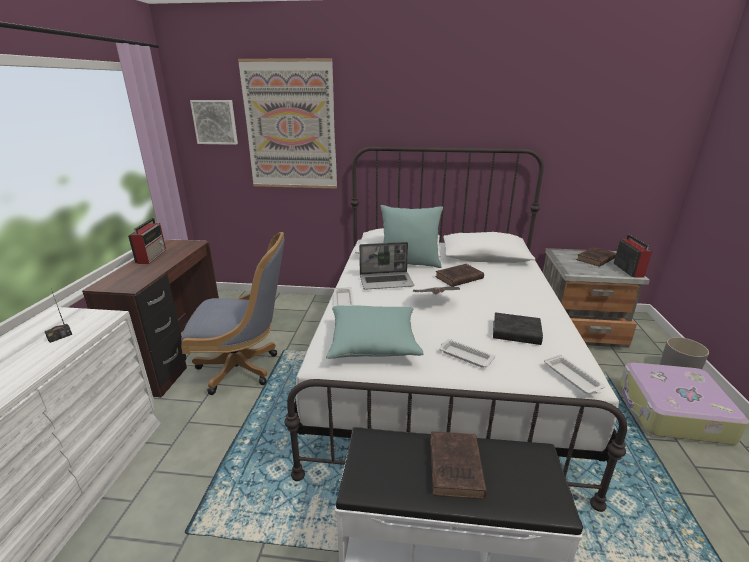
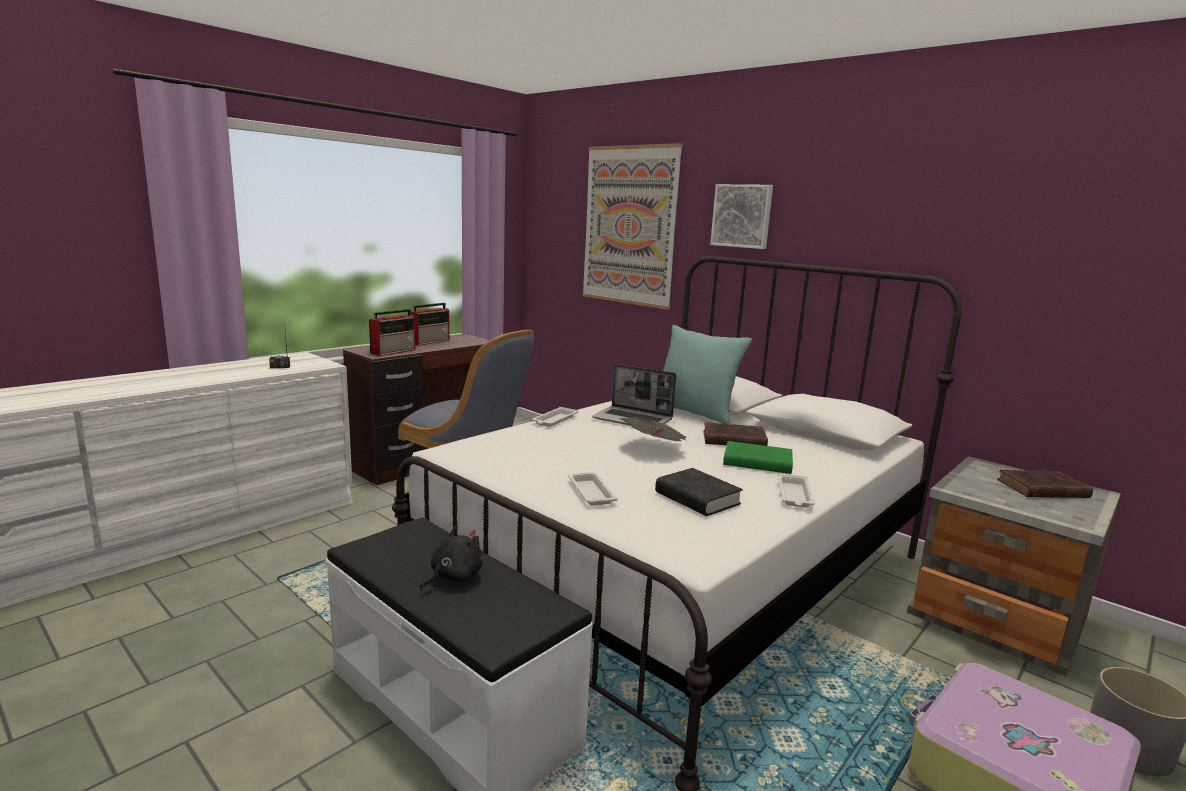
camera: 35 degrees right, 10 degrees down
picture [190,100,238,145] -> picture moved to [710,184,773,249]
turquoise pillow [326,305,424,359] -> none
brown book [430,431,487,499] -> black plush toy [419,526,483,591]
white tray [544,355,605,394] -> white tray moved to [778,474,815,507]
radio [613,234,652,278] -> radio moved to [369,309,416,356]
none -> green book [723,441,793,474]

